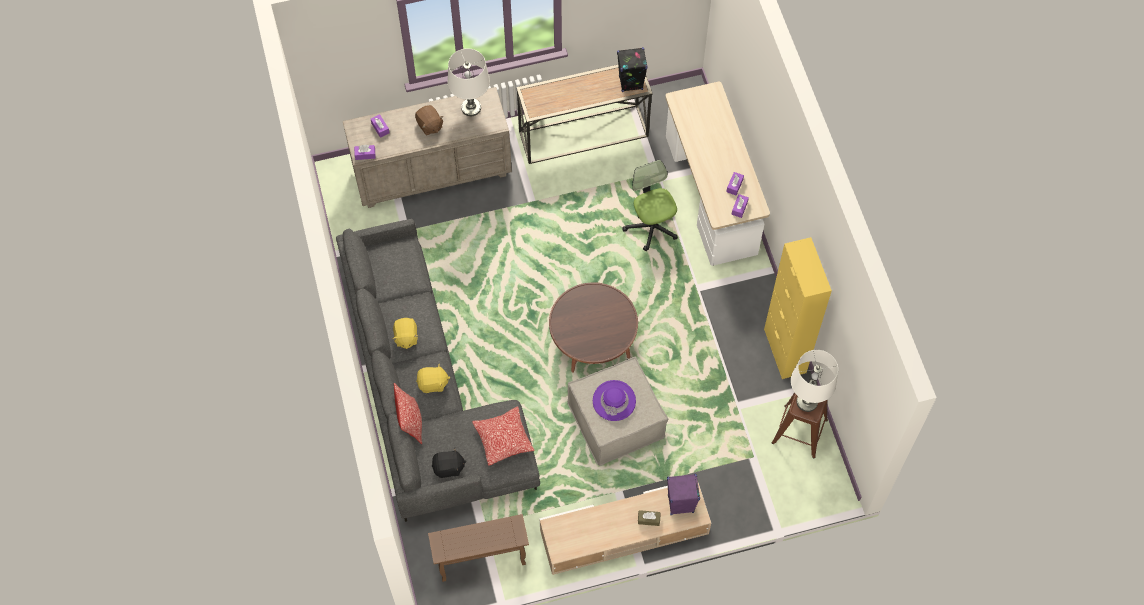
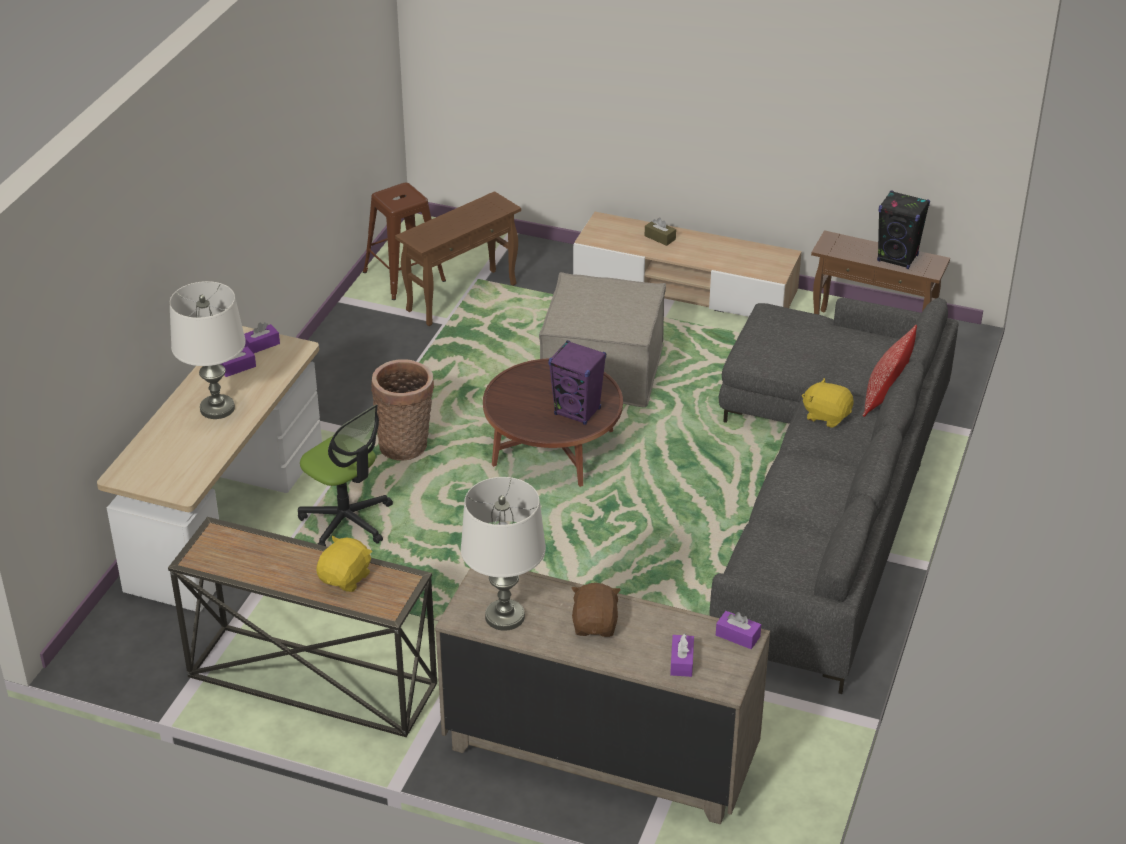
camera: 145 degrees left, 25 degrees down
yellow plush toy [393,318,418,349] -> yellow plush toy moved to [316,536,372,592]
black plush toy [432,448,466,478] -> none
pillow [472,406,535,466] -> none
purple hat [593,380,636,421] -> none
black speaker [617,47,647,92] -> black speaker moved to [877,190,930,269]
office chair [622,160,678,251] -> office chair turned 60 degrees counterclockwise [298,404,393,546]
purple speaker [667,474,700,515] -> purple speaker moved to [548,340,606,425]
yellow cabinet [764,237,832,379] -> none
white table lamp [791,350,838,412] -> white table lamp moved to [169,281,246,419]
none -> basket [371,359,434,460]
none -> brown side table [395,191,521,326]

